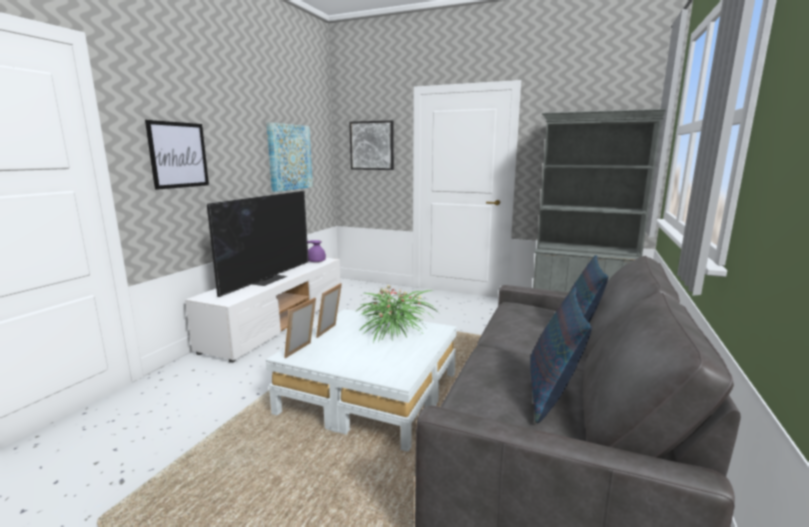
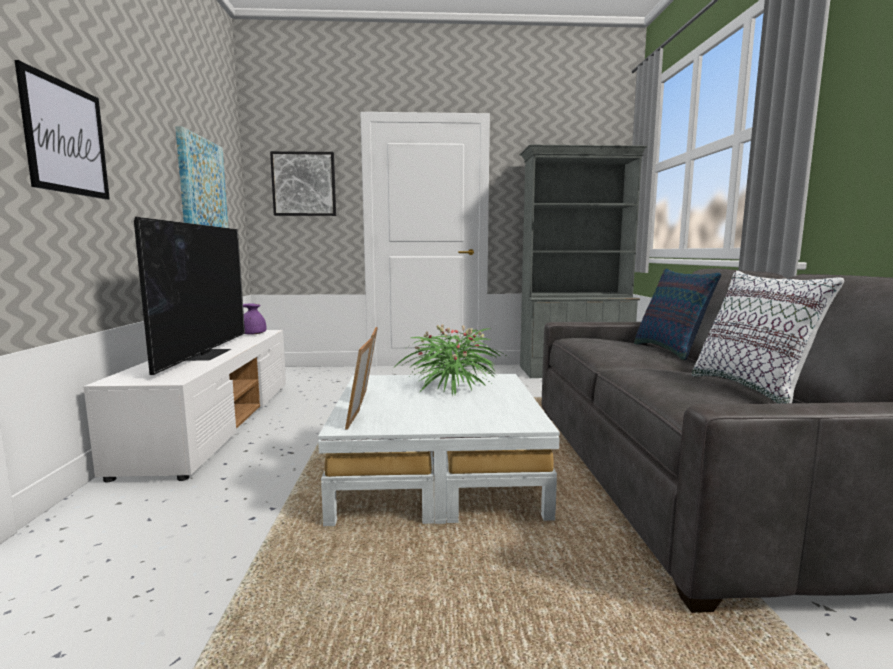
camera: 25 degrees left, 5 degrees down
blue pillow [530,287,592,423] -> white pillow [692,271,844,404]

